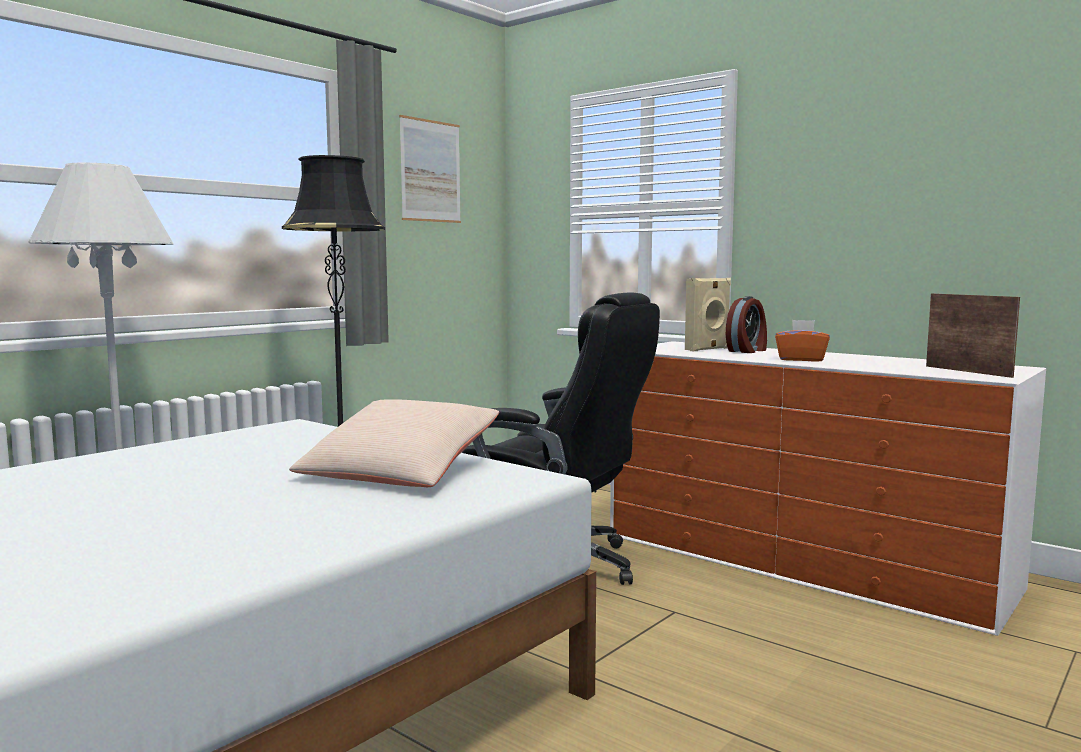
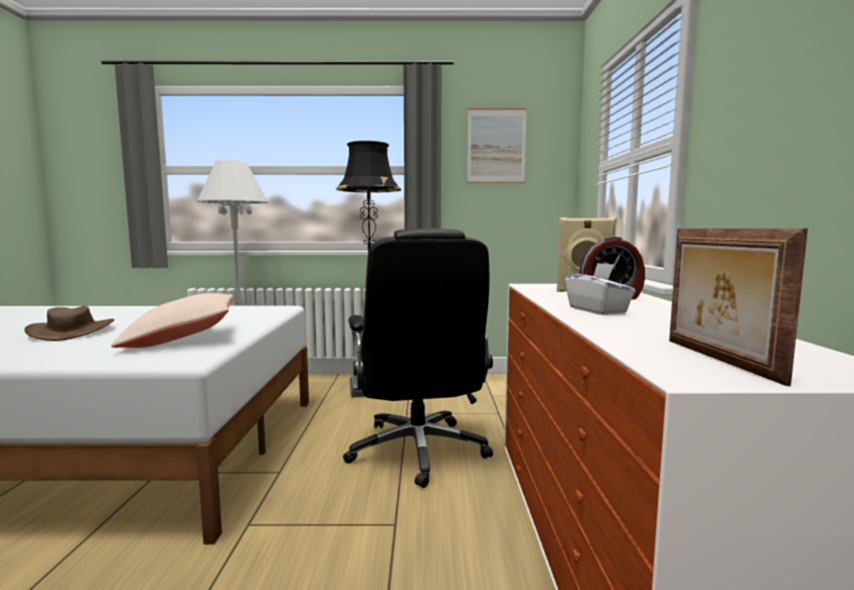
camera: 50 degrees right, 0 degrees up
orange tissue box [775,320,830,362] -> white tissue box [565,263,635,315]
picture frame [926,294,1020,378] -> picture frame turned 150 degrees clockwise [669,228,808,386]
none -> brown hat [24,306,114,341]

